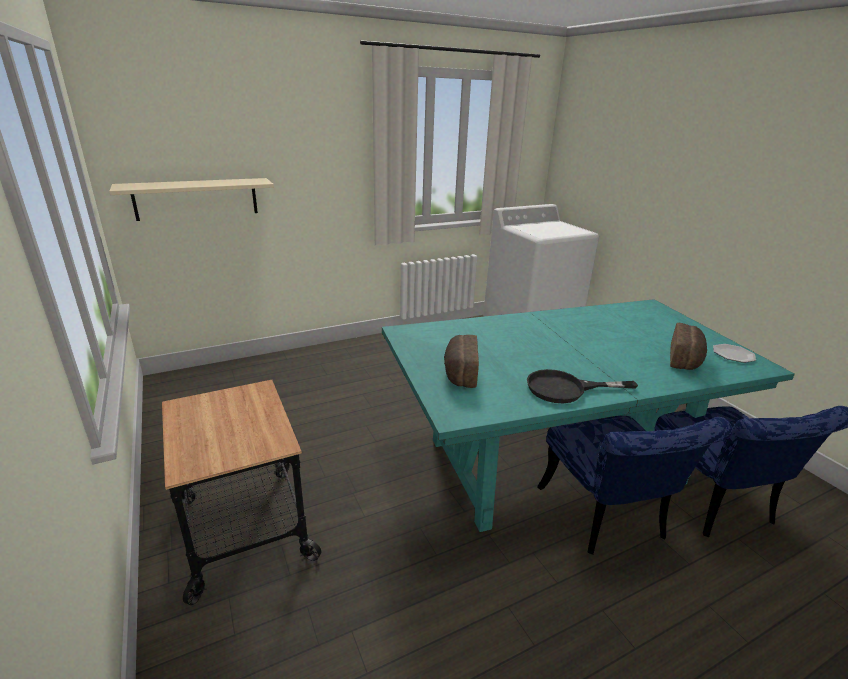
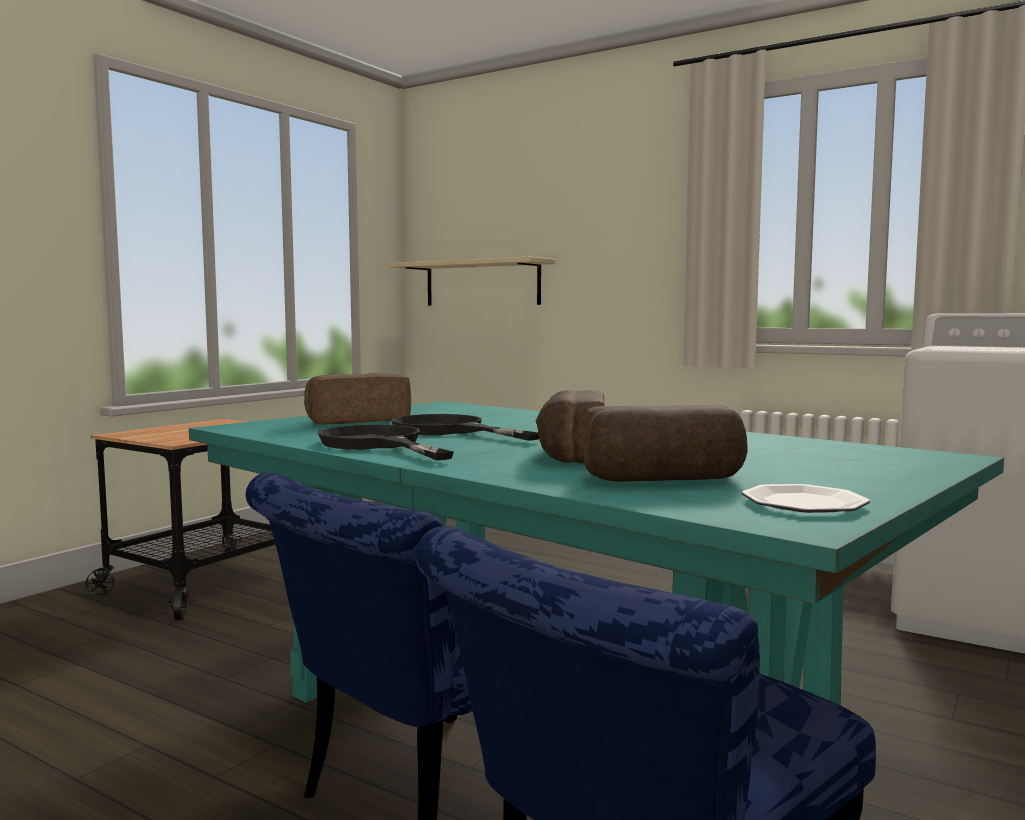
camera: 60 degrees right, 20 degrees down
none -> black frying pan [391,414,539,441]
none -> bread [536,390,605,464]

